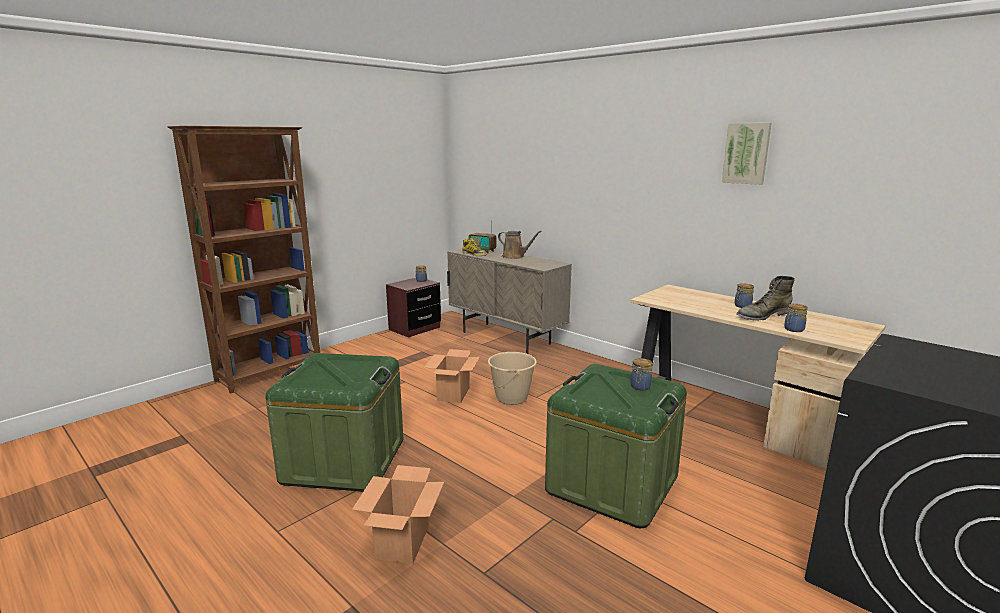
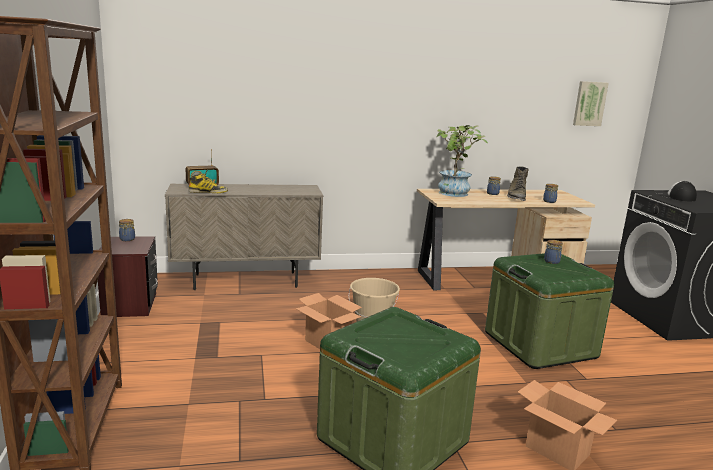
camera: 55 degrees left, 0 degrees up
brown watering can [498,231,542,259] -> none
picture [722,123,772,185] -> picture moved to [573,81,609,126]
none -> potted plant [436,125,488,197]
none -> cap [656,181,697,201]

